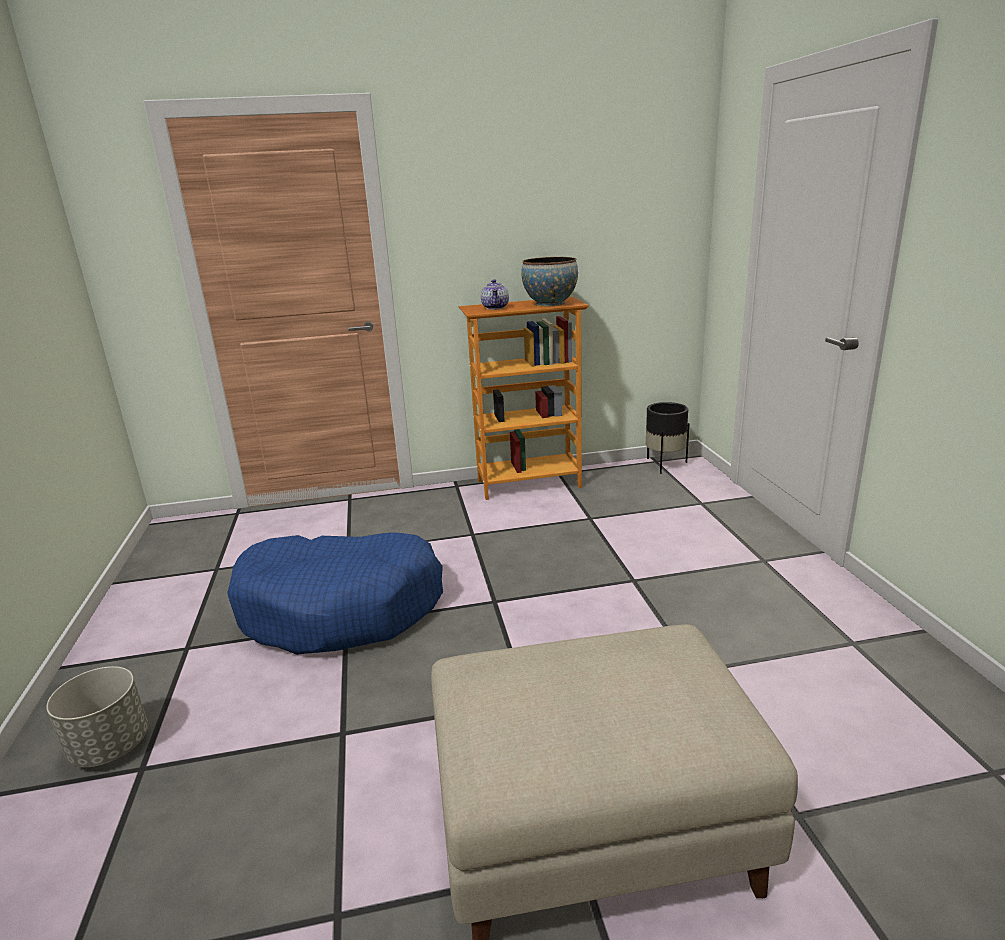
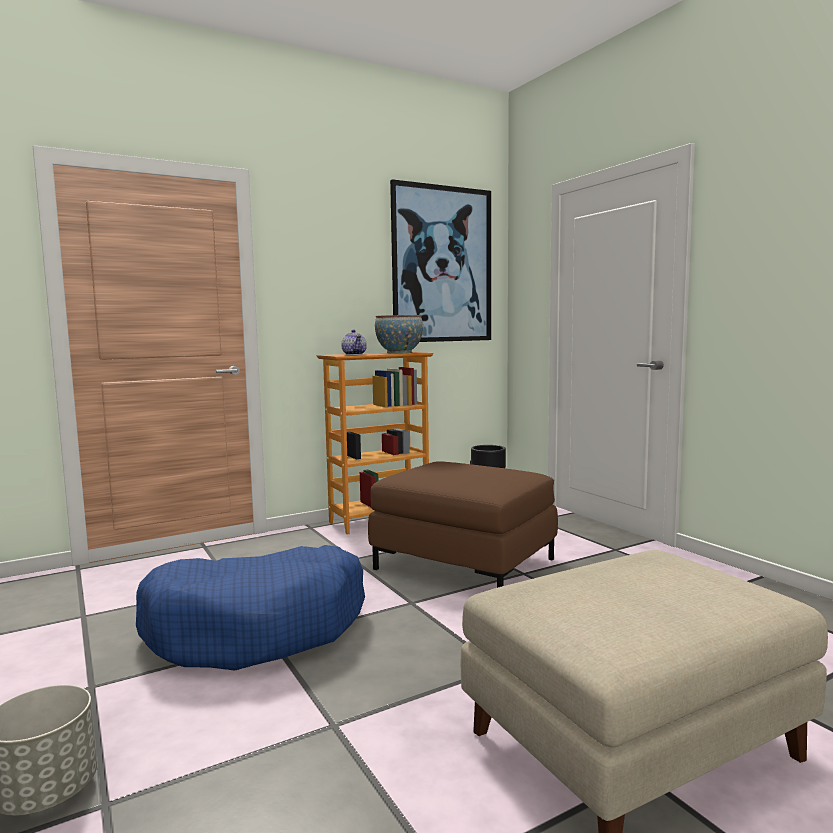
camera: 20 degrees left, 15 degrees down
none -> brown ottoman [368,461,558,588]
none -> picture [390,179,491,342]

